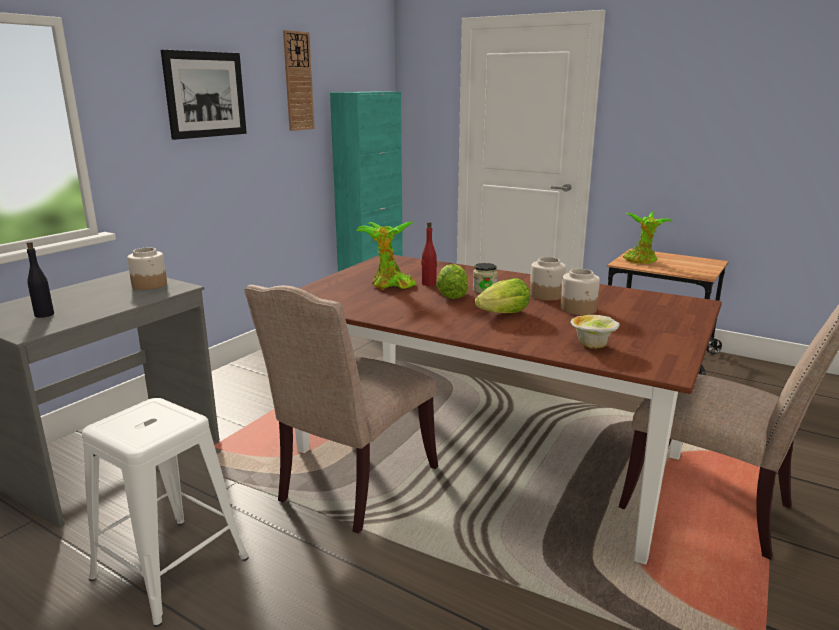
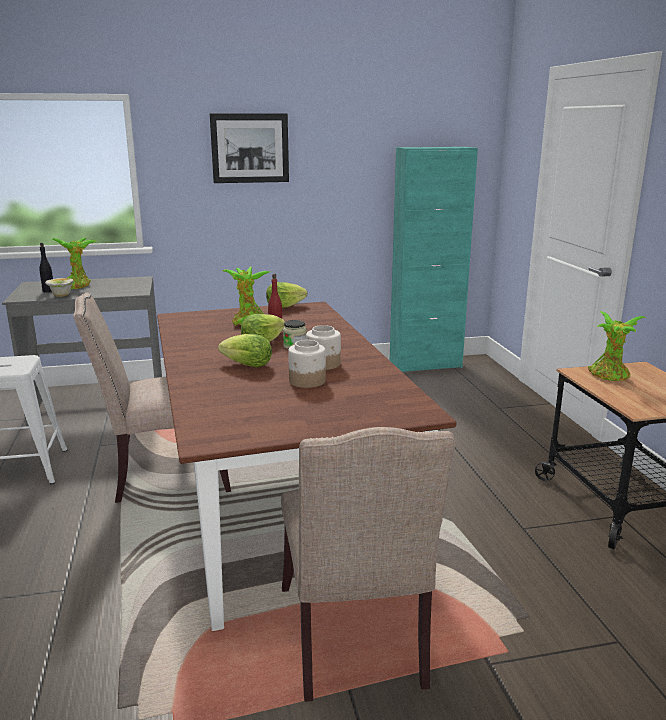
camera: 45 degrees right, 0 degrees up
jar [127,248,167,290] -> none
wall clock [283,30,315,131] -> none
bowl [570,315,620,349] -> bowl moved to [45,278,74,297]
none -> potted plant [53,238,96,289]
none -> lettuce [266,282,307,308]

